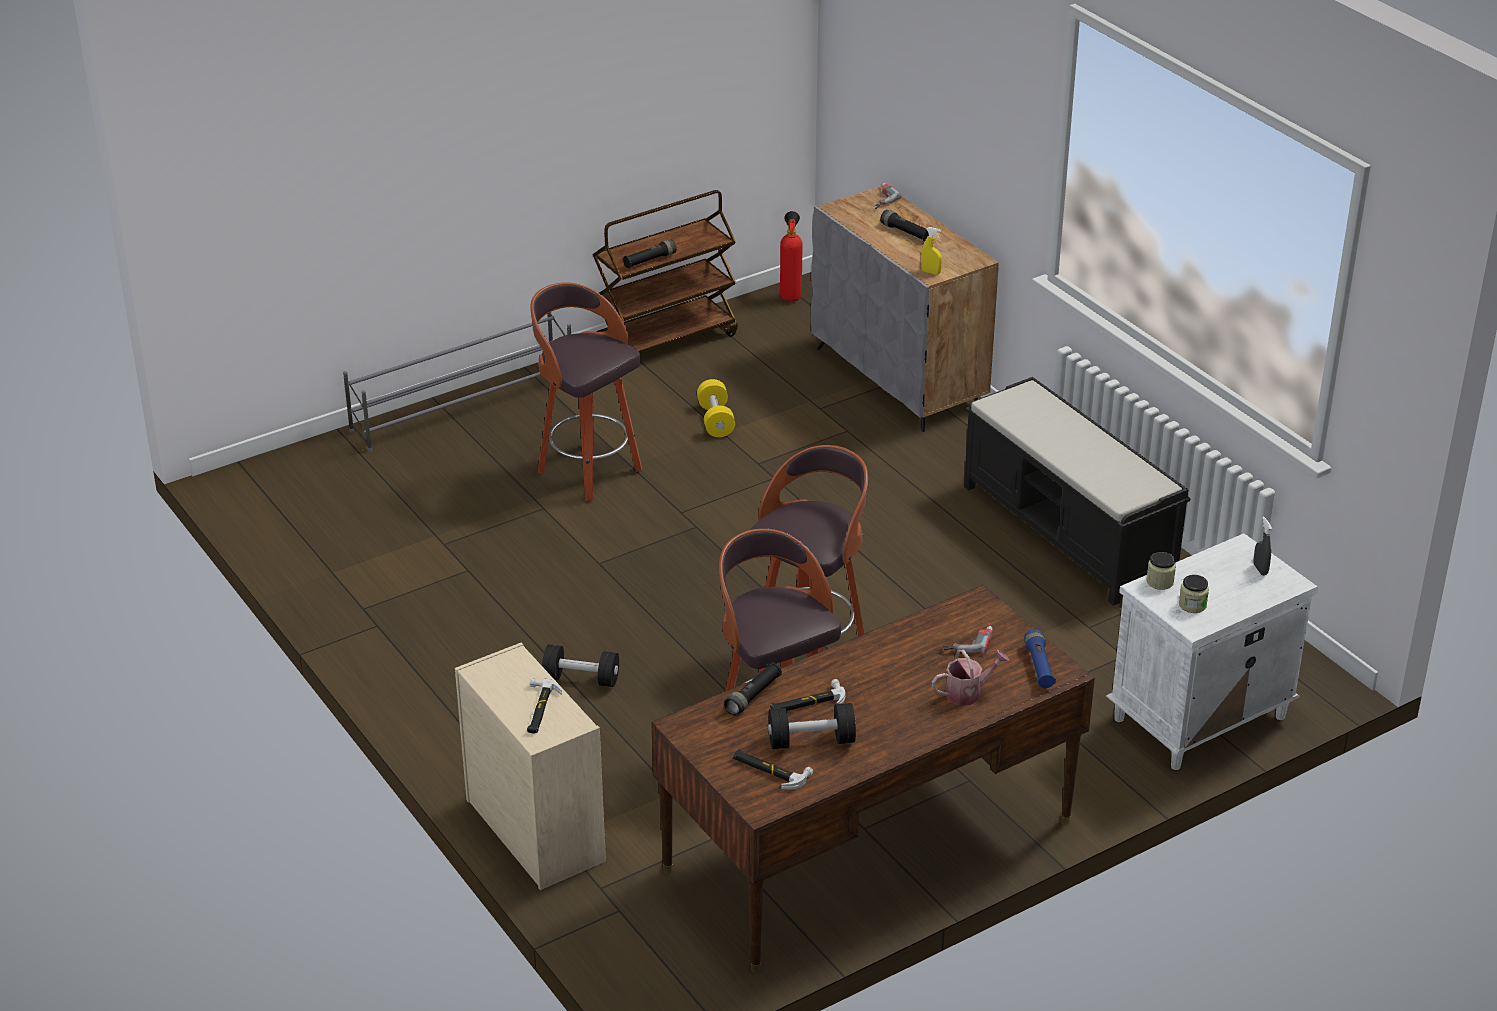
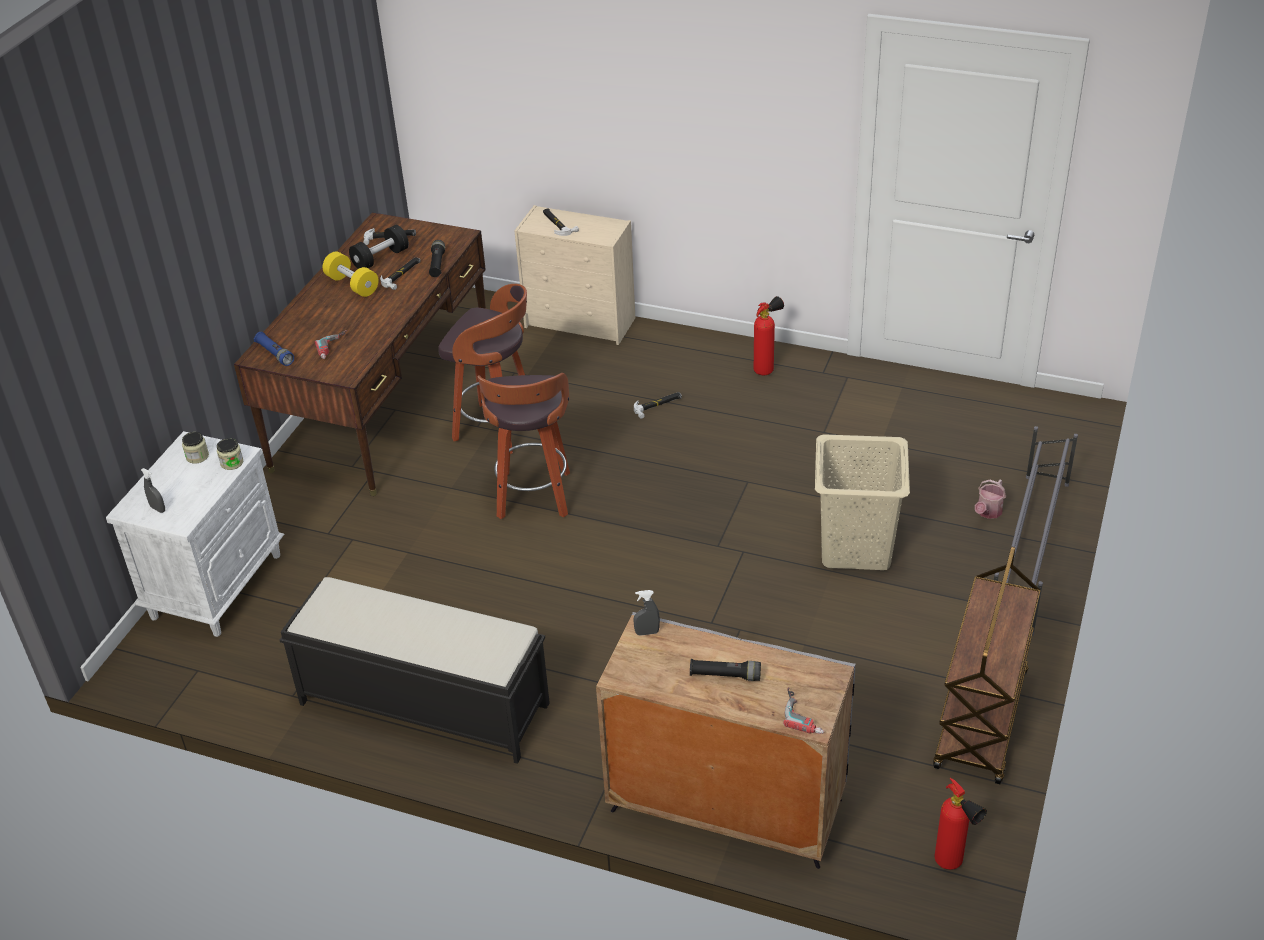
camera: 145 degrees right, 5 degrees up
stool [530,282,642,501] -> beige laundry basket [815,434,910,570]
black dumbbell [542,644,619,687] -> hammer [634,392,682,419]
black flashlight [623,239,676,268] -> none
yellow dumbbell [697,379,735,437] -> yellow dumbbell moved to [323,251,379,297]
yellow spray bottle [921,227,942,275] -> grey spray bottle [633,590,660,636]
watering can [932,650,1009,705] -> watering can moved to [975,480,1006,519]
none -> fire extinguisher [754,296,784,375]

